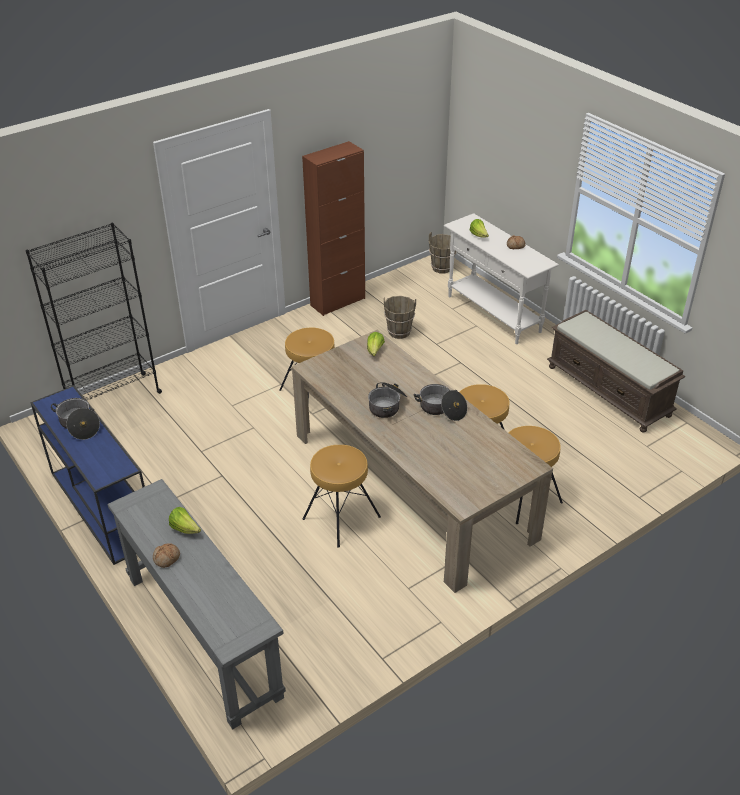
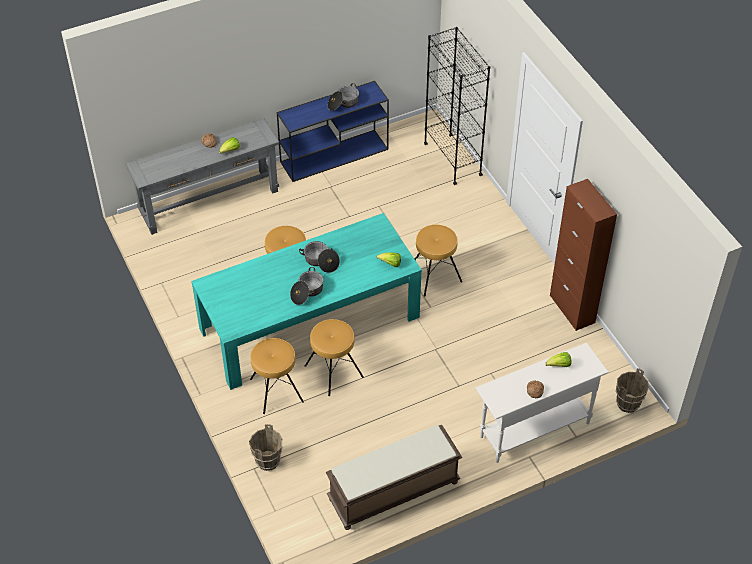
camera: 100 degrees right, 10 degrees up
beige dining table [291,330,553,593] -> turquoise dining table [191,213,422,390]
brown bucket [384,296,416,339] -> brown bucket moved to [249,424,283,471]

